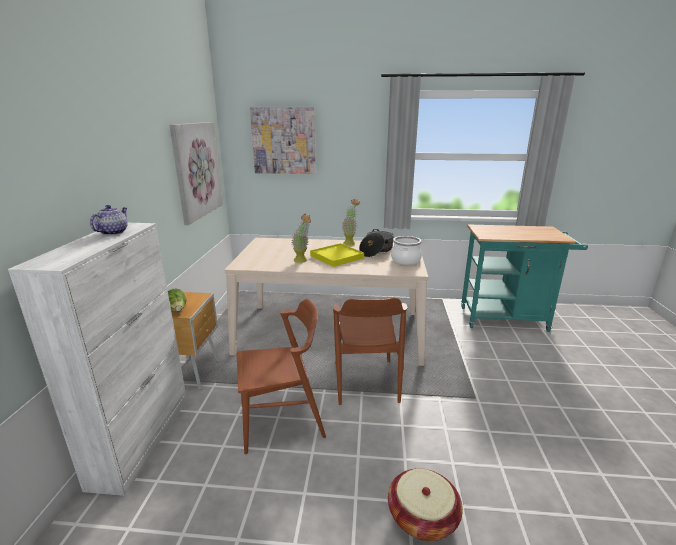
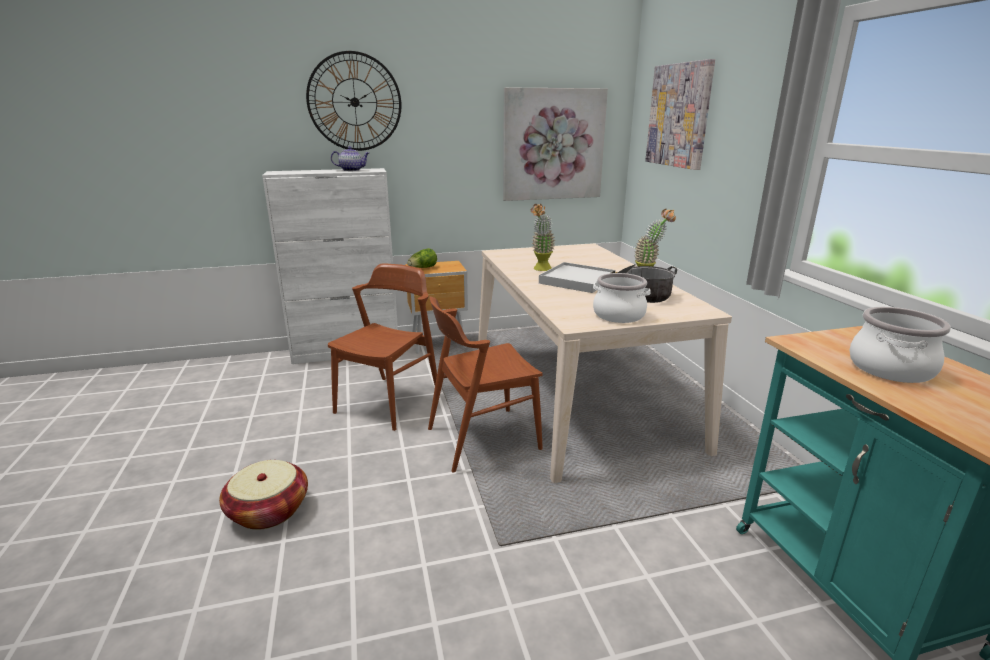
camera: 70 degrees right, 0 degrees up
brown chair [236,298,326,454] -> brown chair turned 120 degrees counterclockwise [328,263,437,431]
yellow tray [310,243,364,267] -> white tray [539,262,614,293]
none -> wall clock [306,51,401,151]
none -> cooking pot [850,307,951,383]

